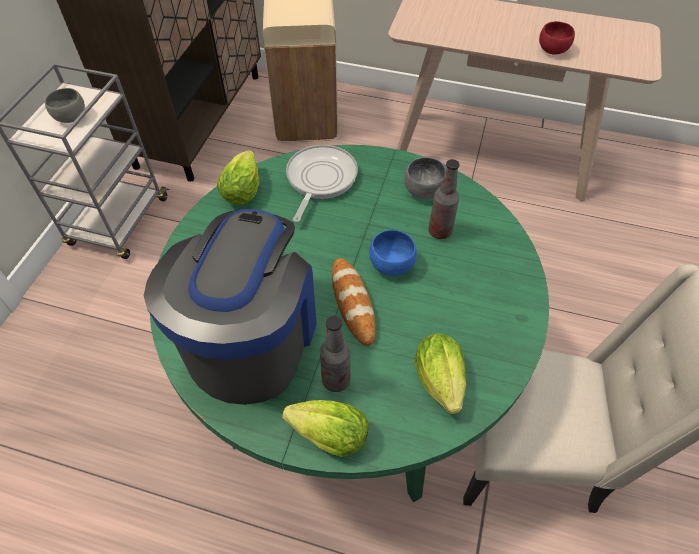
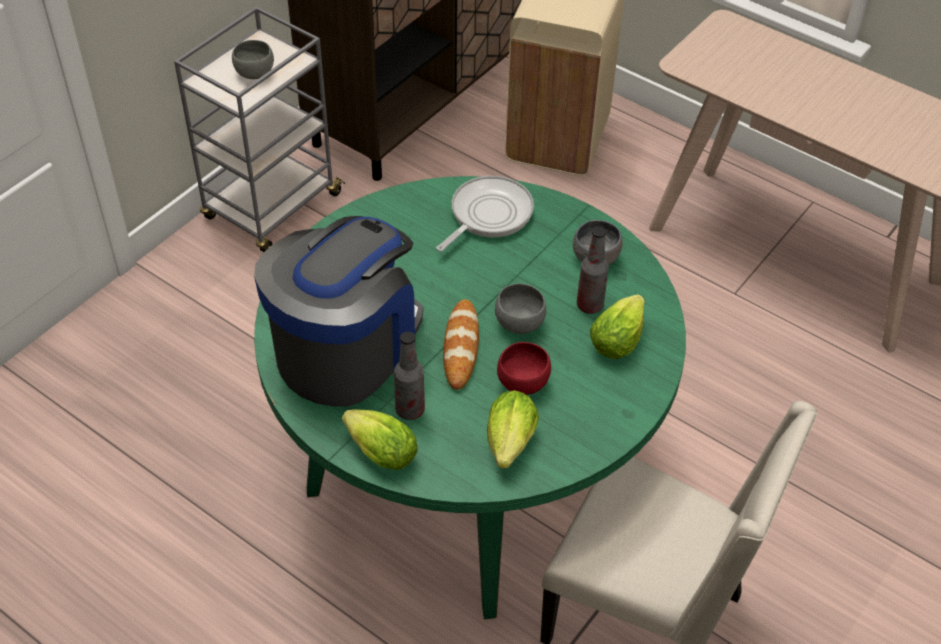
camera: 20 degrees right, 5 degrees down
lettuce [217,150,259,205] -> lettuce moved to [590,295,645,359]
blue bowl [369,230,417,276] -> grey bowl [495,283,546,334]
red bowl [539,21,575,55] -> red bowl moved to [497,342,551,395]

